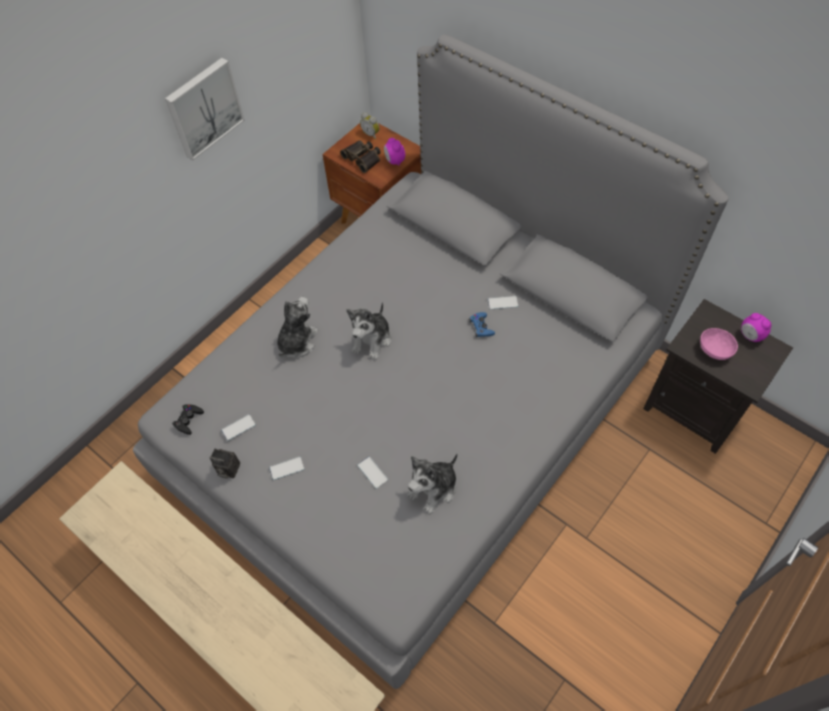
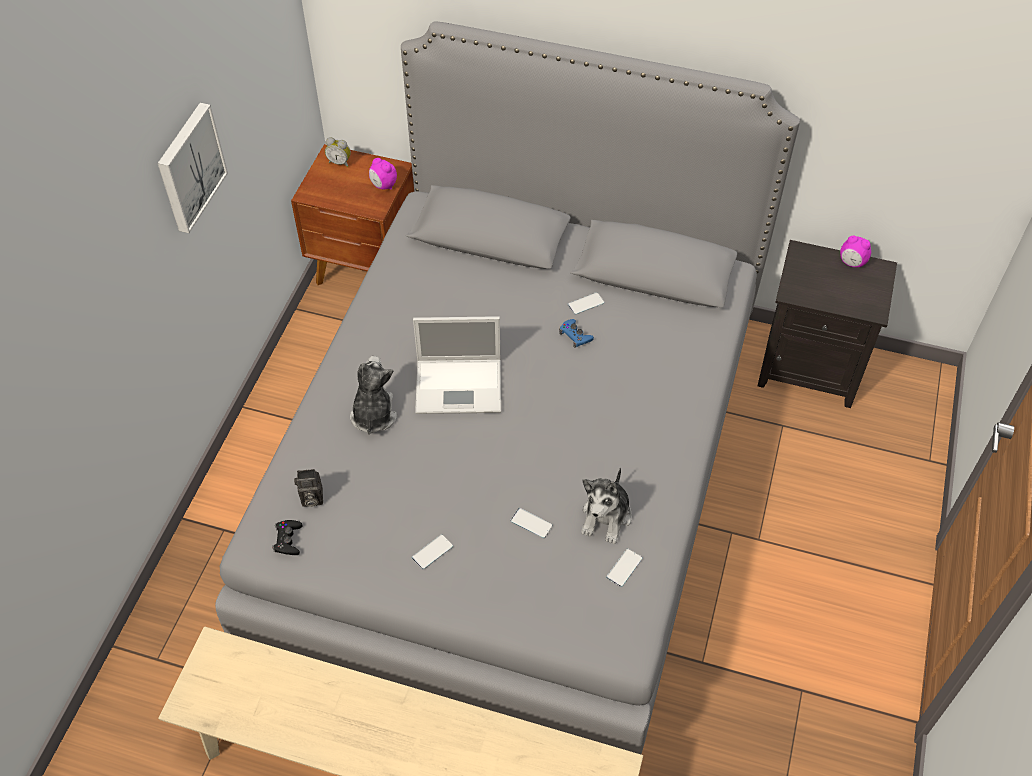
camera: 25 degrees left, 5 degrees down
camera [209,449,240,479] -> camera moved to [294,469,323,507]
phone [221,414,256,441] -> phone moved to [606,549,643,587]
binoculars [340,140,381,173] -> none
plush toy [347,302,391,360] -> laptop [413,316,501,414]
pink bowl [700,328,738,360] -> none

